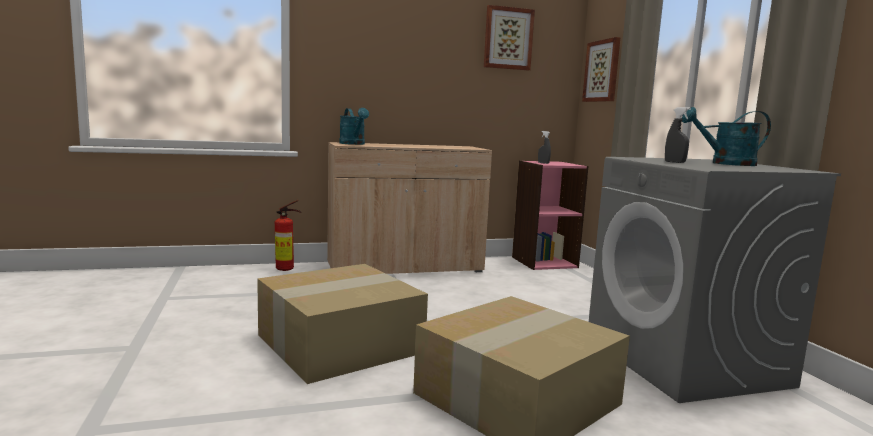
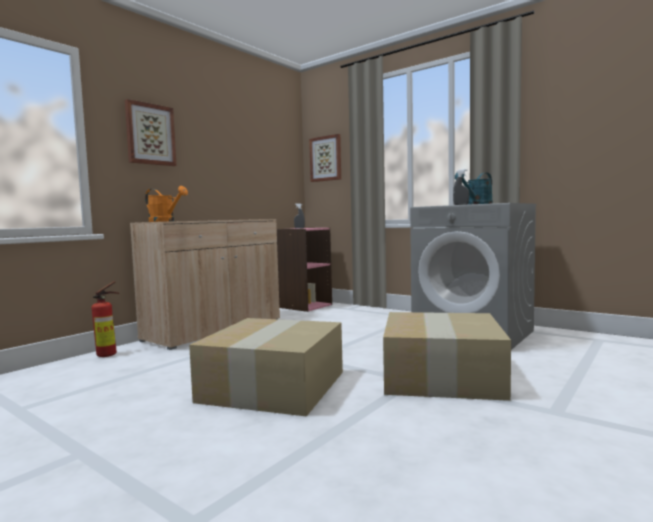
camera: 35 degrees left, 5 degrees down
turquoise watering can [339,108,369,145] -> orange watering can [145,186,188,222]
picture [484,5,535,70] -> picture moved to [125,99,177,166]

